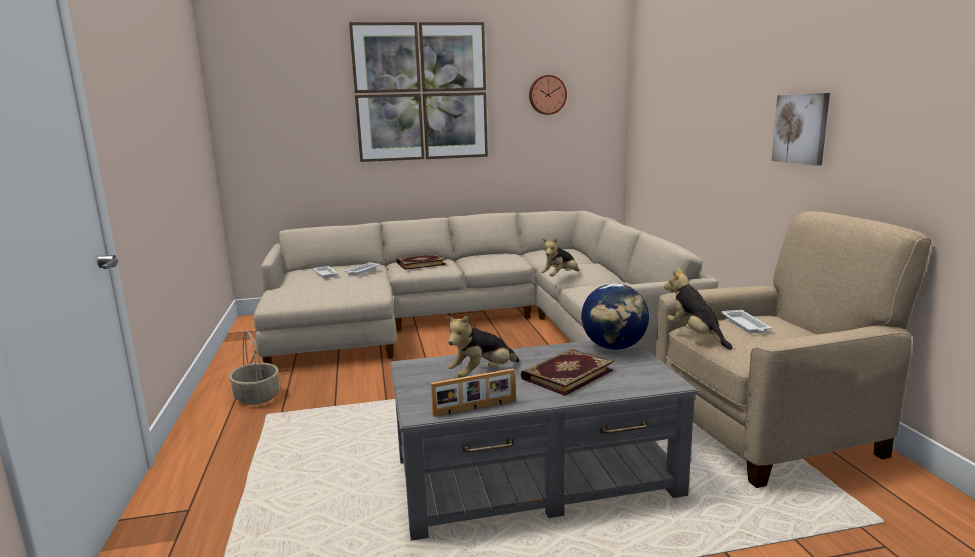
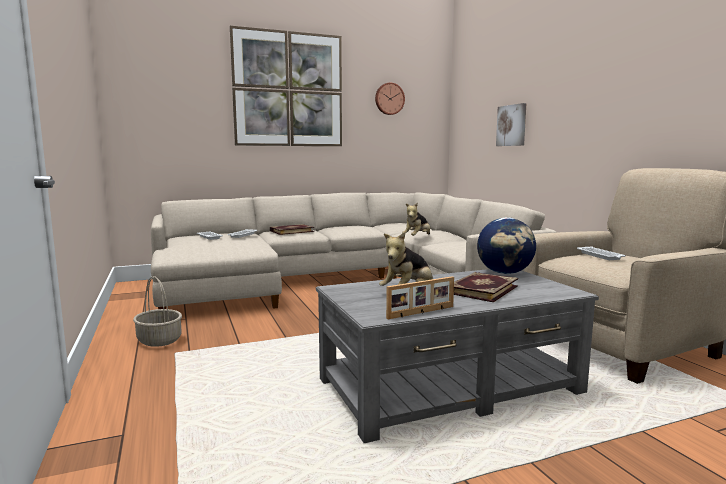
camera: 10 degrees left, 5 degrees down
plush toy [664,268,733,350] -> none
picture [772,93,830,166] -> picture moved to [496,103,527,146]

